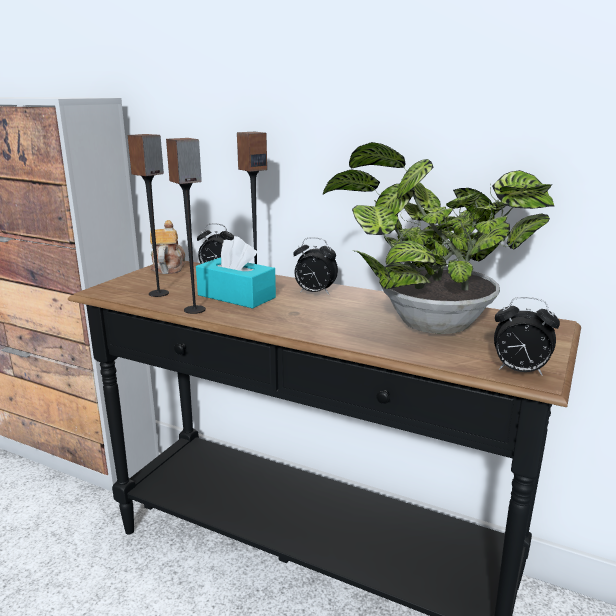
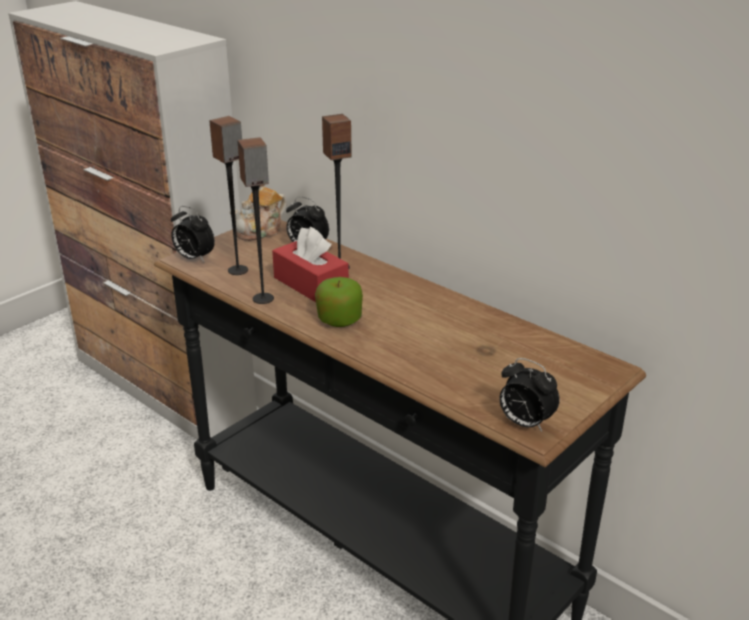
camera: 15 degrees right, 10 degrees up
teapot [150,220,186,274] -> teapot turned 150 degrees counterclockwise [230,185,287,241]
turquoise tissue box [196,236,276,309] -> red tissue box [272,227,349,302]
alarm clock [293,237,338,295] -> alarm clock moved to [171,206,215,263]
potted plant [323,142,554,334] -> none
none -> apple [315,277,363,327]

